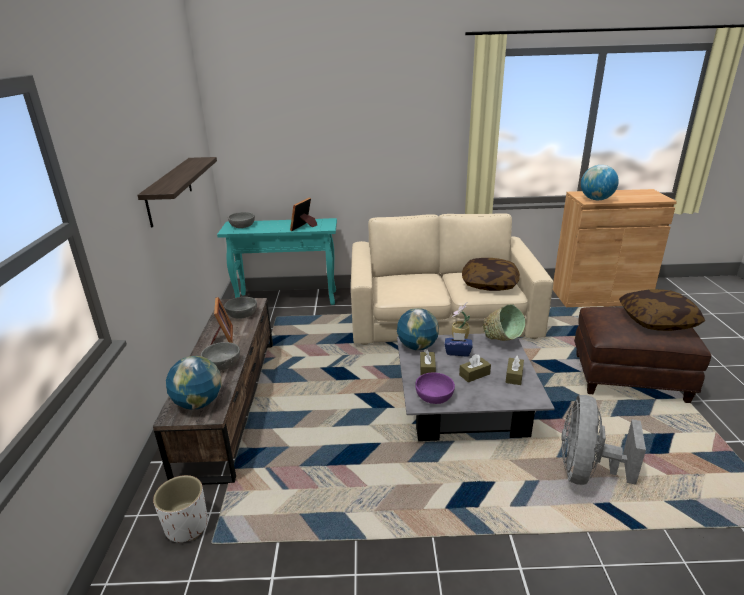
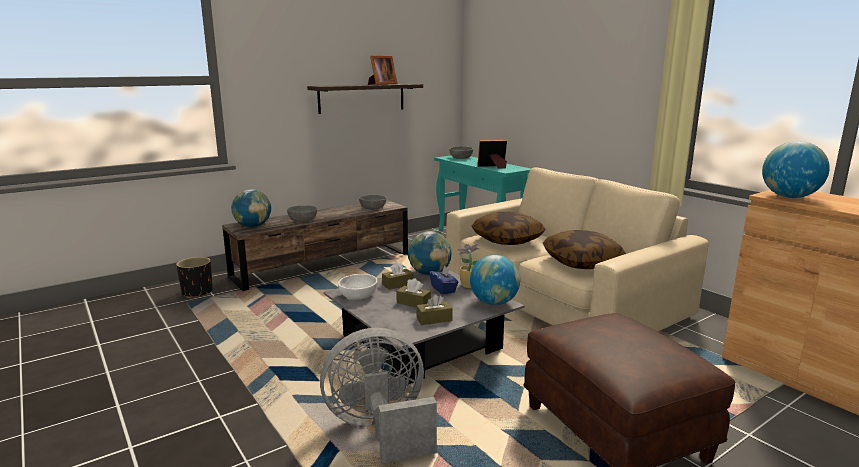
camera: 55 degrees right, 10 degrees down
white planter [153,475,208,542] -> black planter [176,257,213,298]
picture frame [211,297,233,345] -> picture frame moved to [368,56,398,85]
purple bowl [415,373,455,404] -> white bowl [338,274,377,300]
green bowl [483,304,525,341] -> globe [470,255,520,305]
pillow [619,289,705,331] -> pillow moved to [472,212,546,245]

